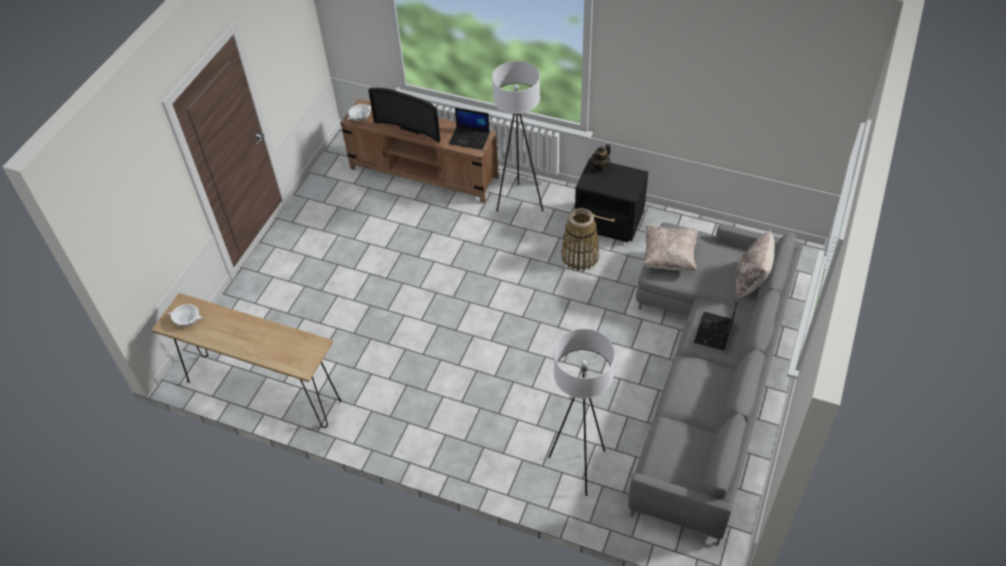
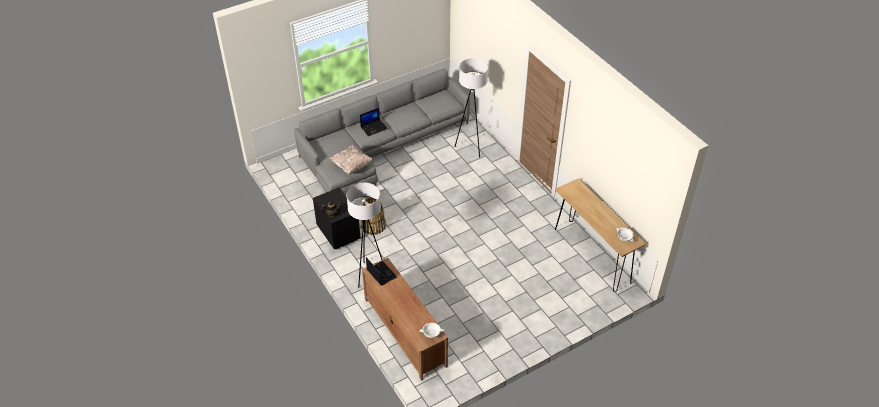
camera: 145 degrees left, 5 degrees down
television [368,88,441,143] -> none
beige pillow [736,231,775,299] -> none

